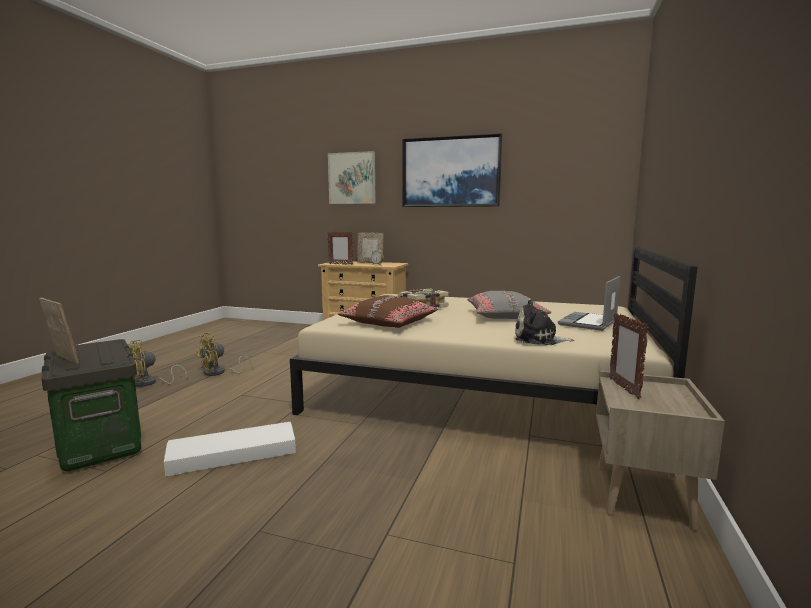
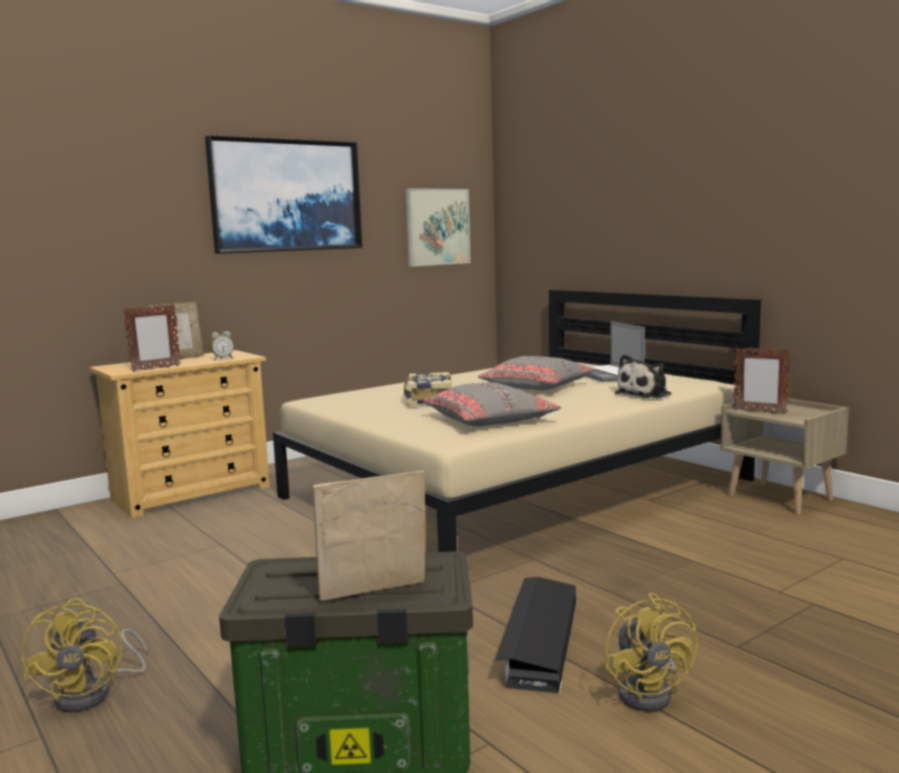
camera: 55 degrees left, 0 degrees up
white storage box [164,422,296,477] -> black storage box [495,577,576,693]
yellow fan [196,332,253,376] -> yellow fan moved to [605,593,698,712]
picture [328,151,376,204] -> picture moved to [405,188,471,267]
brown pillow [337,295,438,328] -> grey pillow [422,382,561,427]

